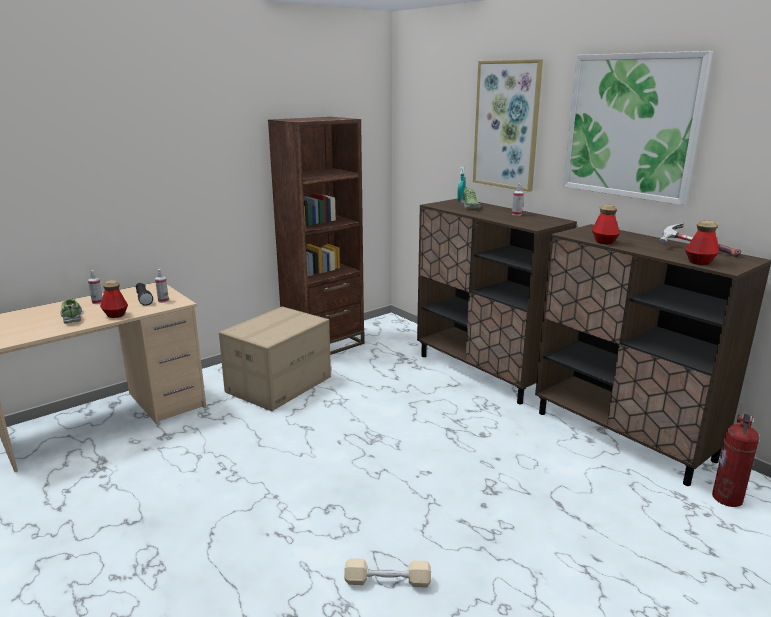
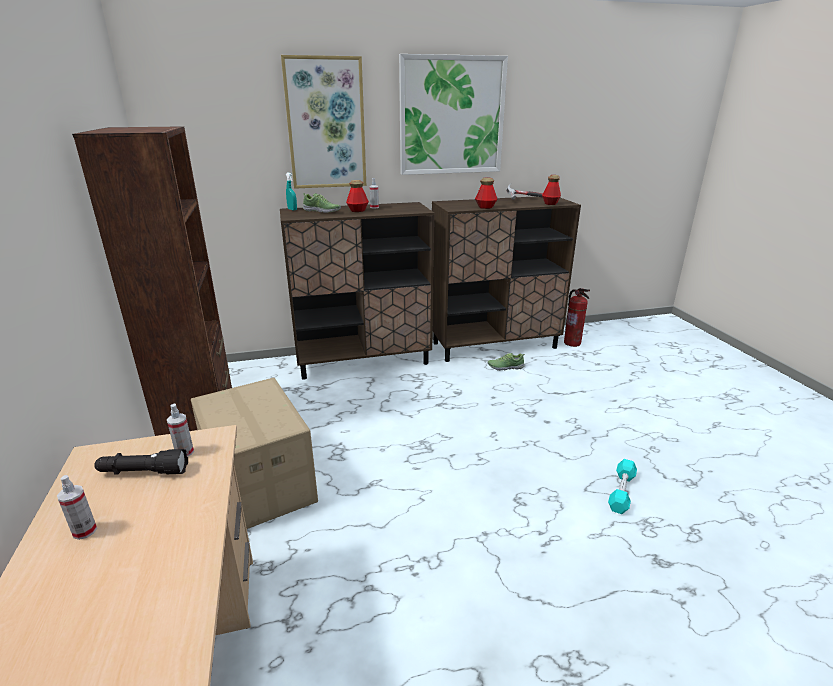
camera: 65 degrees left, 5 degrees up
shoe [60,298,82,324] -> shoe moved to [488,353,525,371]
bottle [100,280,128,318] -> bottle moved to [346,180,369,212]
beige dumbbell [344,558,431,588] -> turquoise dumbbell [608,459,637,514]

